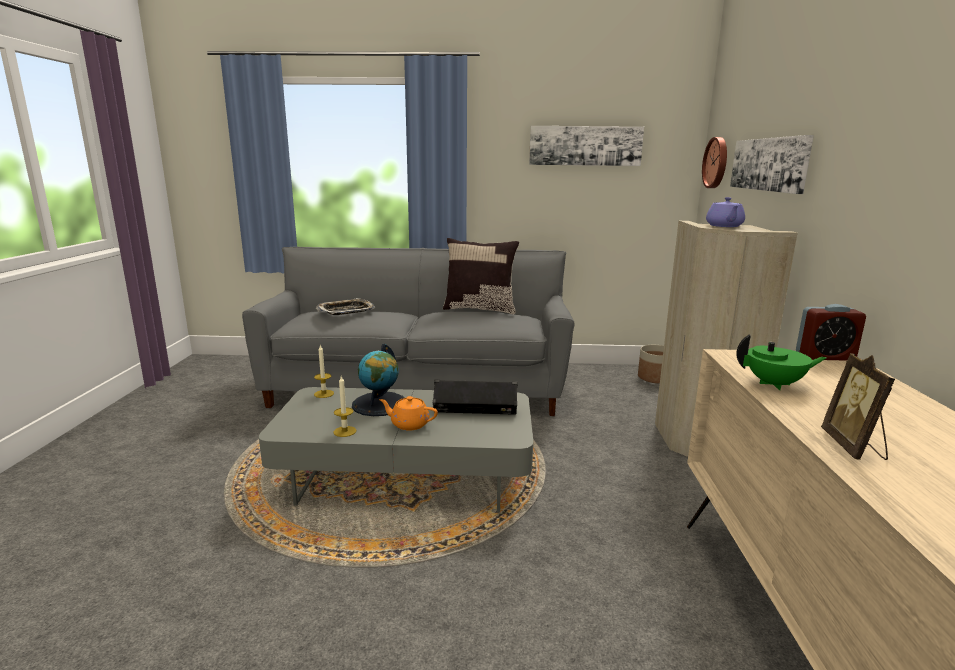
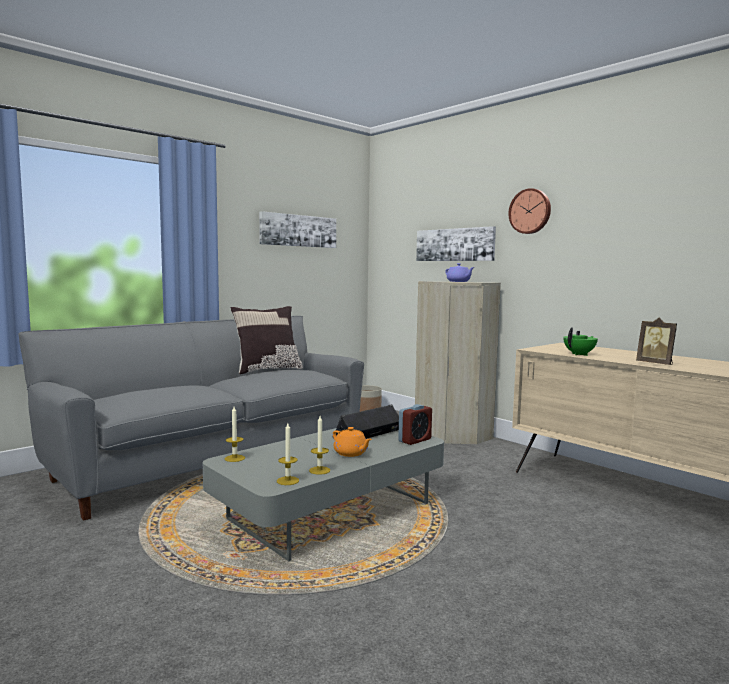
camera: 45 degrees left, 10 degrees down
tray [316,298,375,315] -> none
globe [352,344,405,416] -> none
orange teapot [379,396,438,430] -> orange teapot turned 105 degrees counterclockwise [333,427,372,457]
wall clock [702,137,727,188] -> wall clock moved to [508,188,551,234]
alarm clock [796,304,866,361] -> alarm clock moved to [398,404,432,445]
none -> candle [277,423,299,485]

